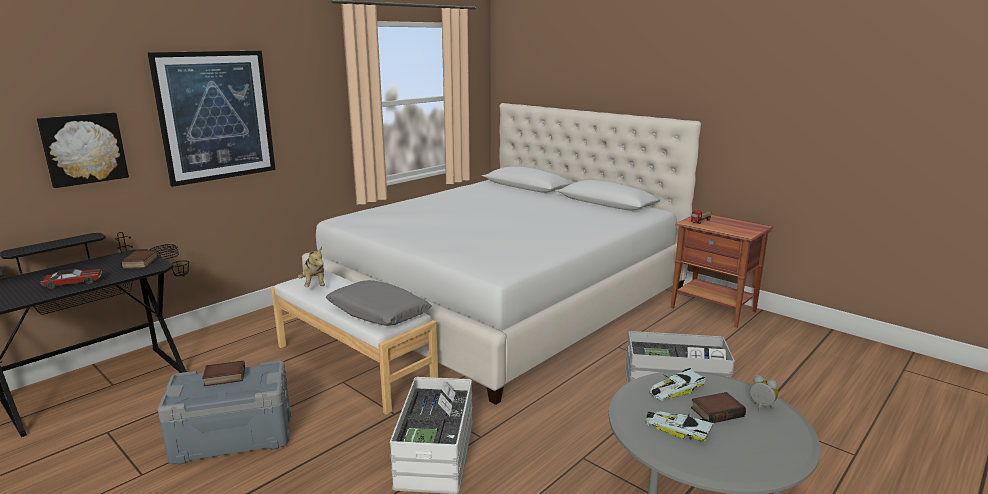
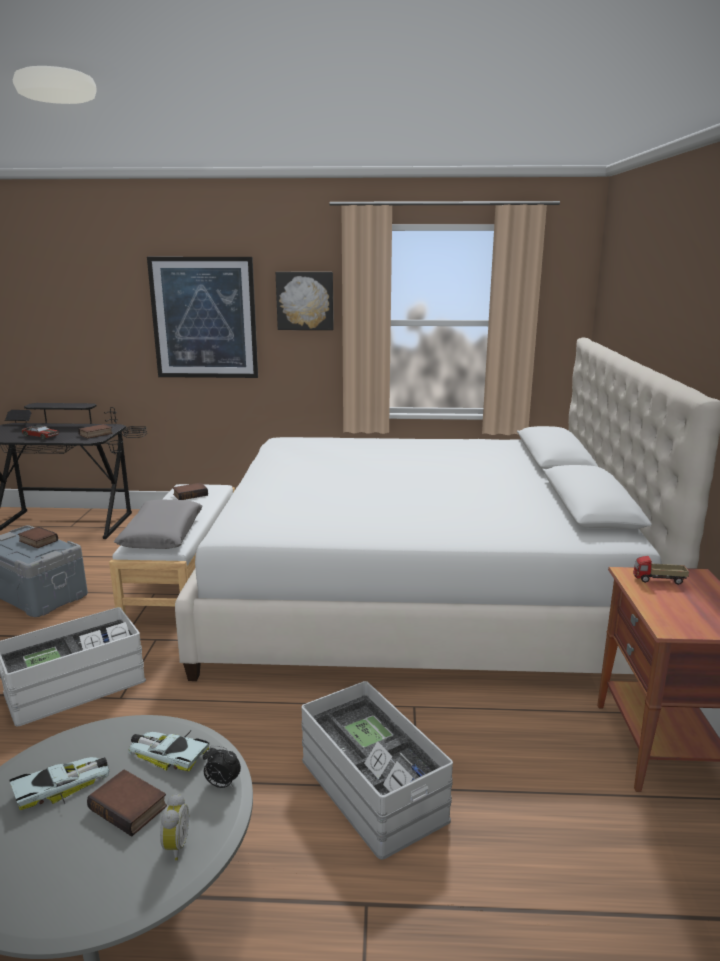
camera: 50 degrees right, 0 degrees up
picture [37,112,129,188] -> picture moved to [276,272,334,330]
plush toy [298,247,325,287] -> book [173,483,208,500]
toy car [645,412,714,441] -> toy car turned 60 degrees clockwise [9,757,109,810]
none -> alarm clock [203,745,241,788]

